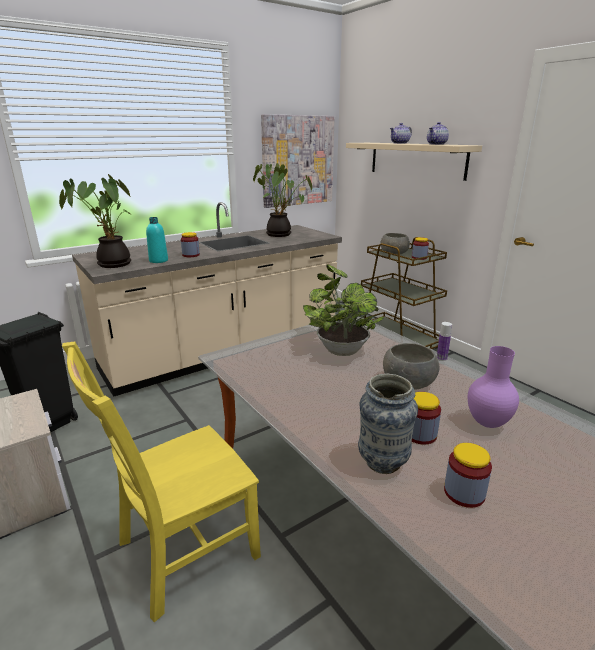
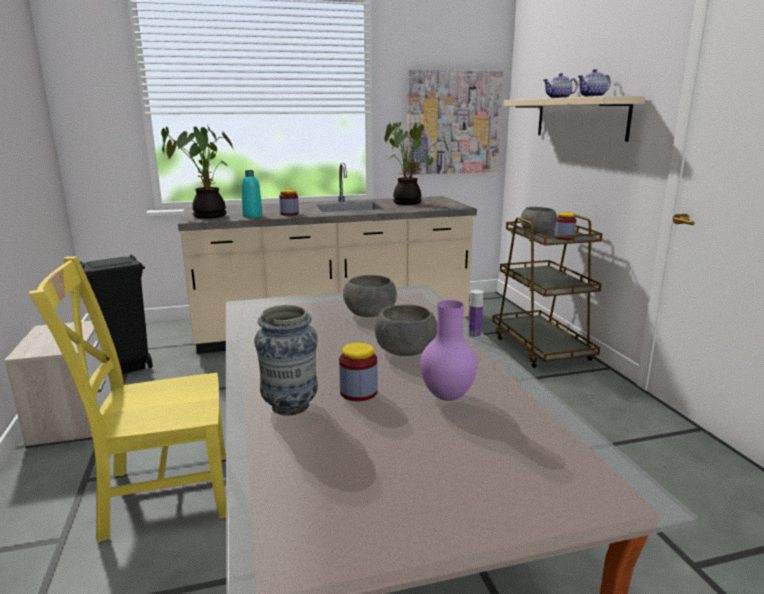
camera: 20 degrees right, 5 degrees down
potted plant [303,264,384,356] -> grey bowl [343,275,397,317]
jar [444,443,492,508] -> none

